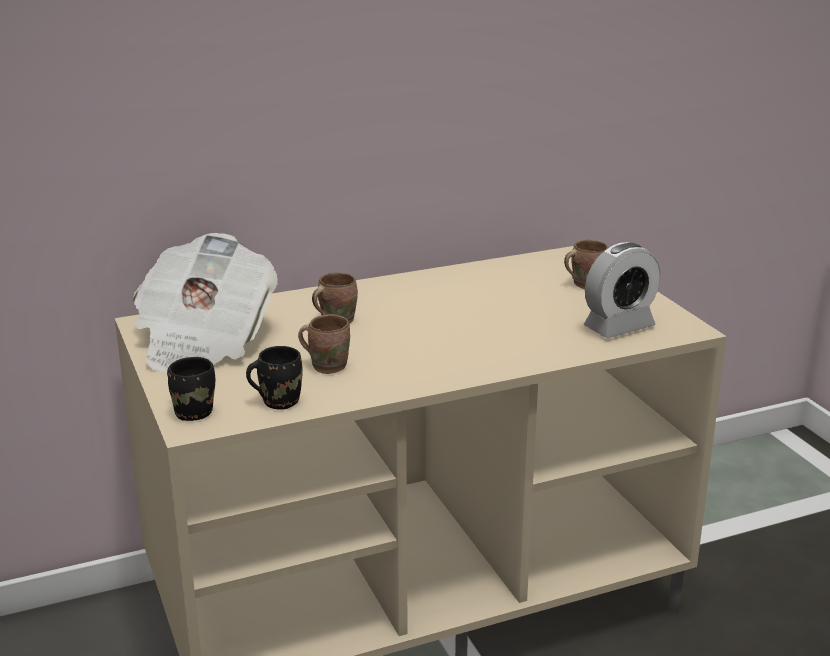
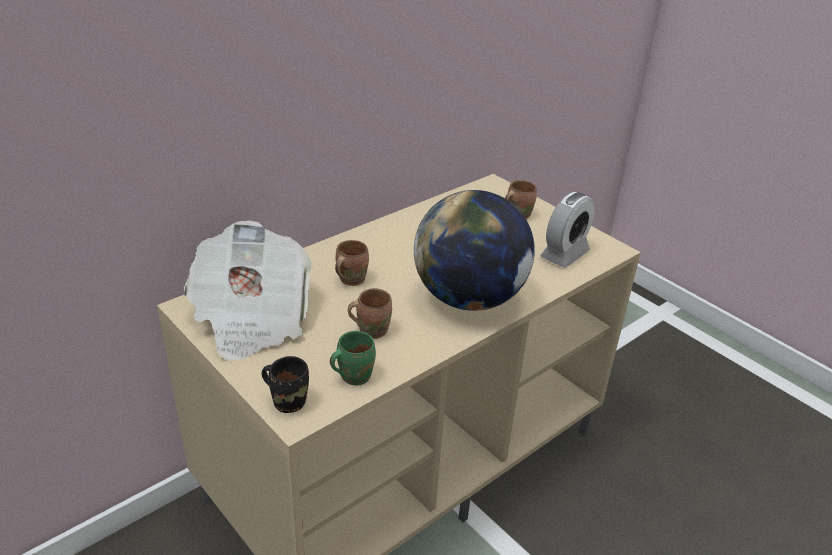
camera: 20 degrees left, 10 degrees up
black mug [246,346,303,410] -> green mug [330,331,376,385]
none -> globe [414,190,535,311]

